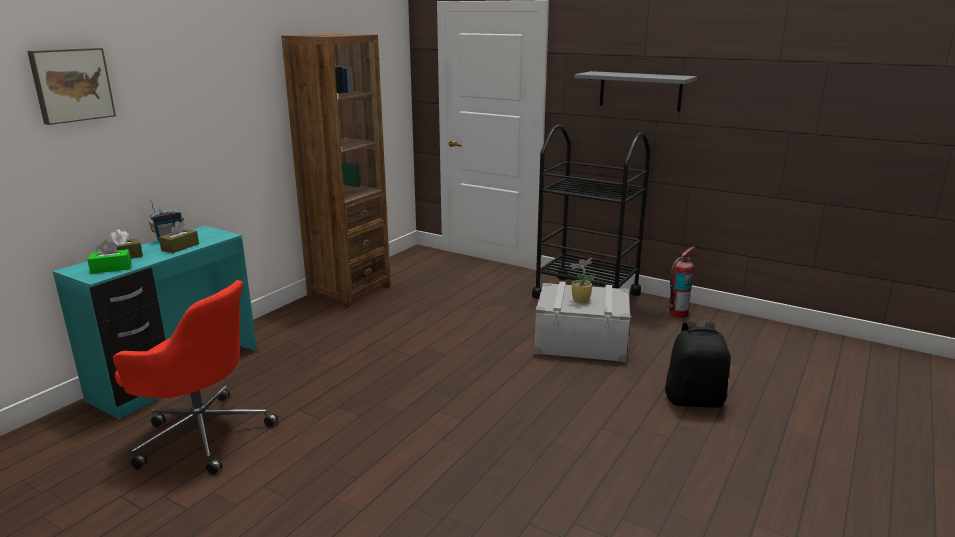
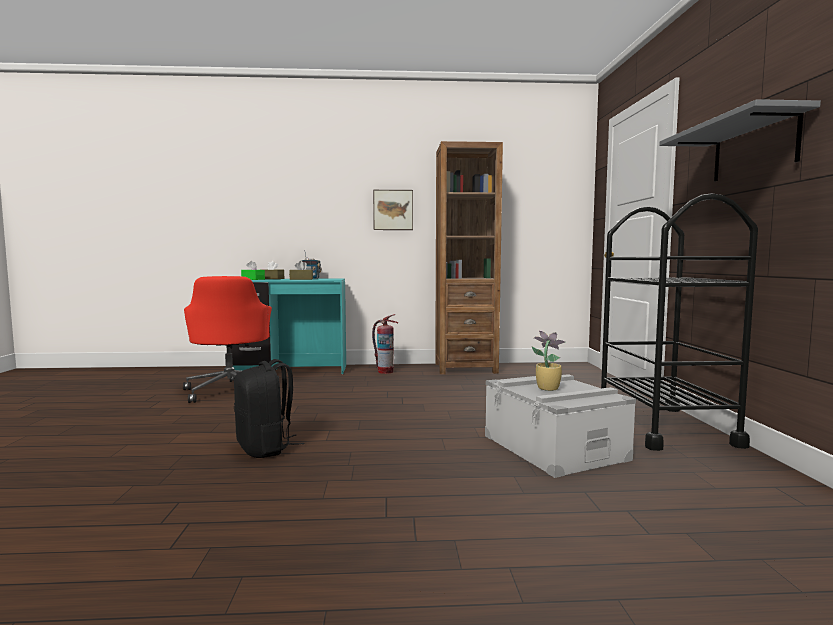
camera: 55 degrees right, 15 degrees down
picture [27,48,116,125] -> picture moved to [373,190,413,230]
black backpack [665,322,731,408] -> black backpack moved to [234,359,304,458]
fire extinguisher [669,246,697,317] -> fire extinguisher moved to [372,314,398,374]

